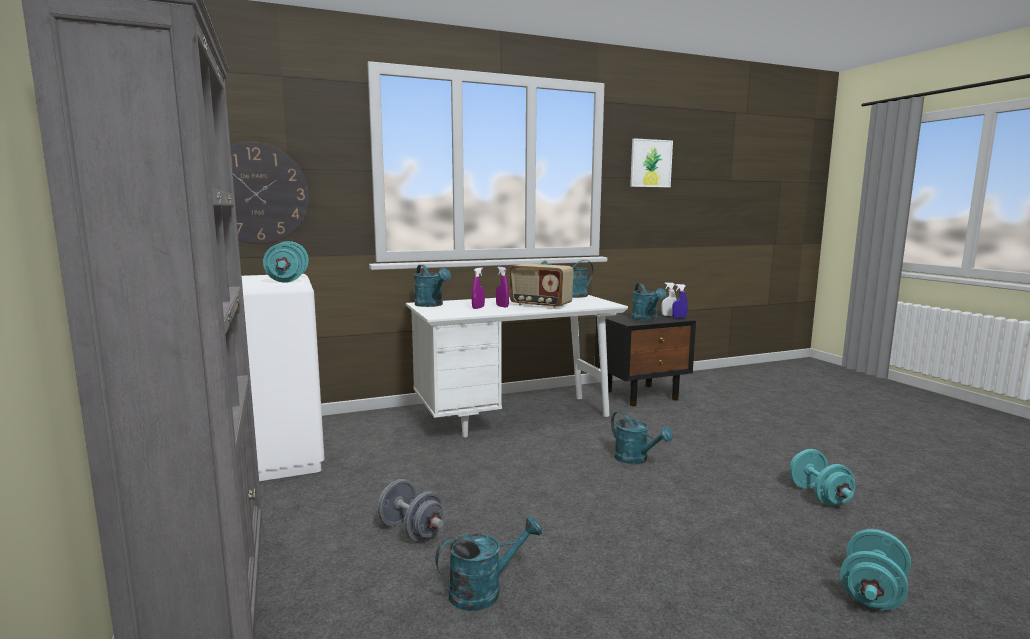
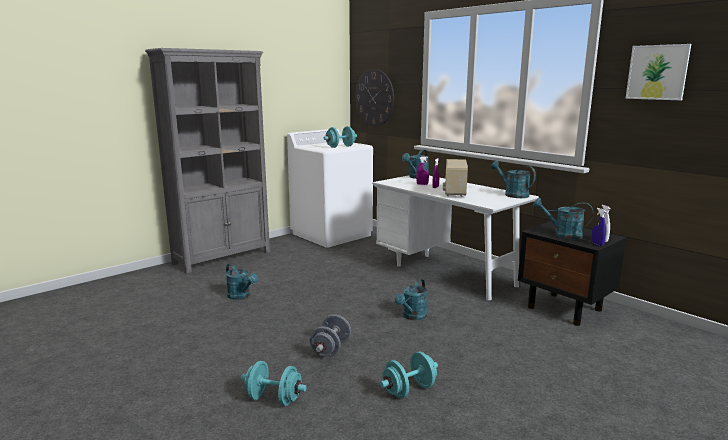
camera: 70 degrees right, 5 degrees up
grey dumbbell [378,479,445,541] -> grey dumbbell moved to [310,314,351,358]
turquoise watering can [631,283,667,321] -> turquoise watering can turned 60 degrees clockwise [533,198,593,239]

